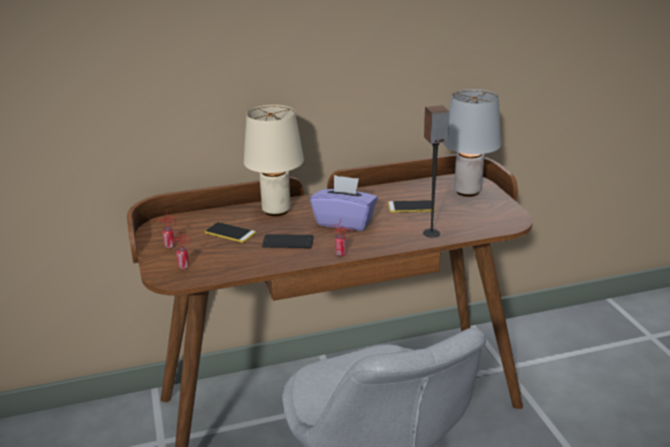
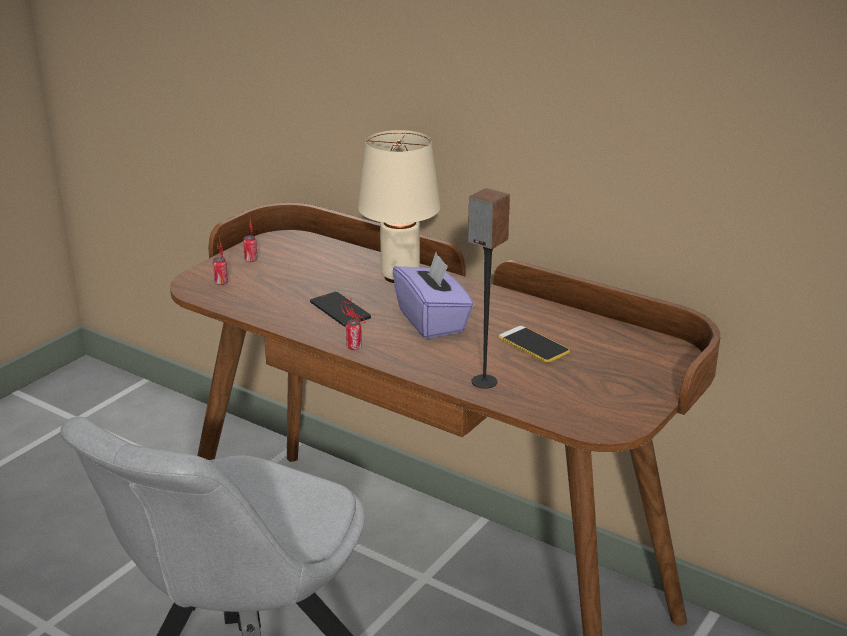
camera: 50 degrees right, 0 degrees up
phone [205,222,256,243] -> none
grey table lamp [443,89,501,197] -> none

